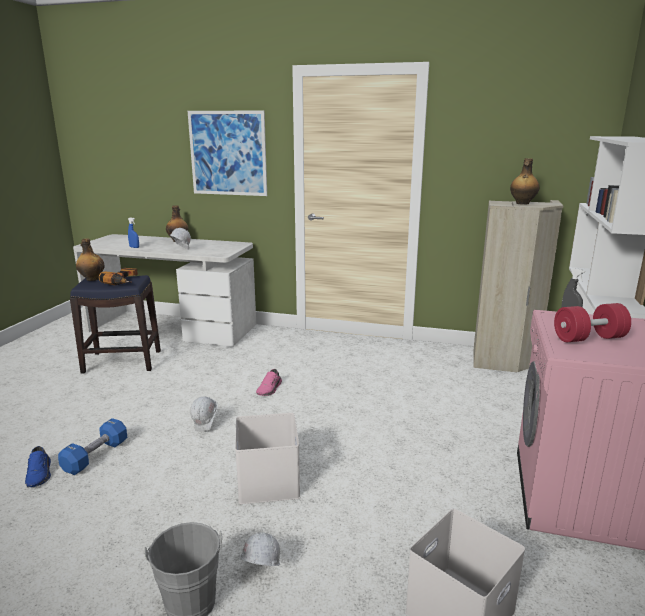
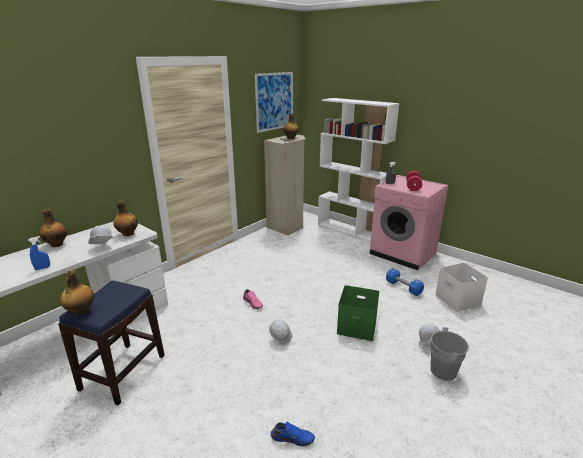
camera: 65 degrees left, 5 degrees up
blue dumbbell [58,418,127,475] -> blue dumbbell moved to [386,268,424,296]
power drill [99,268,138,285] -> none
picture [188,111,267,196] -> picture moved to [255,72,293,133]
white storage box [235,413,301,504] -> green storage box [337,285,379,341]
none -> bottle [113,200,138,236]

